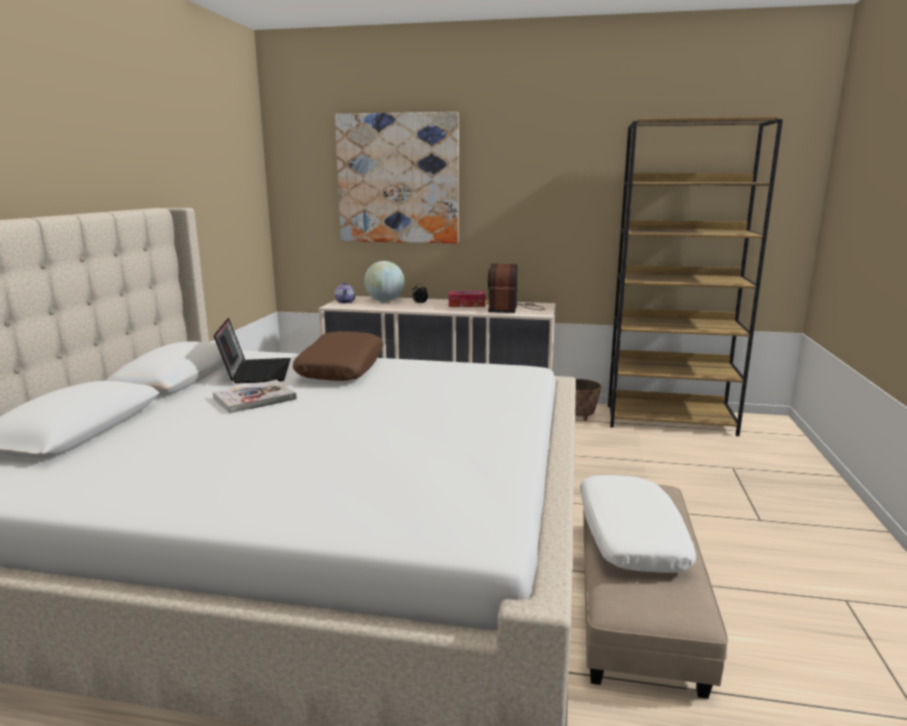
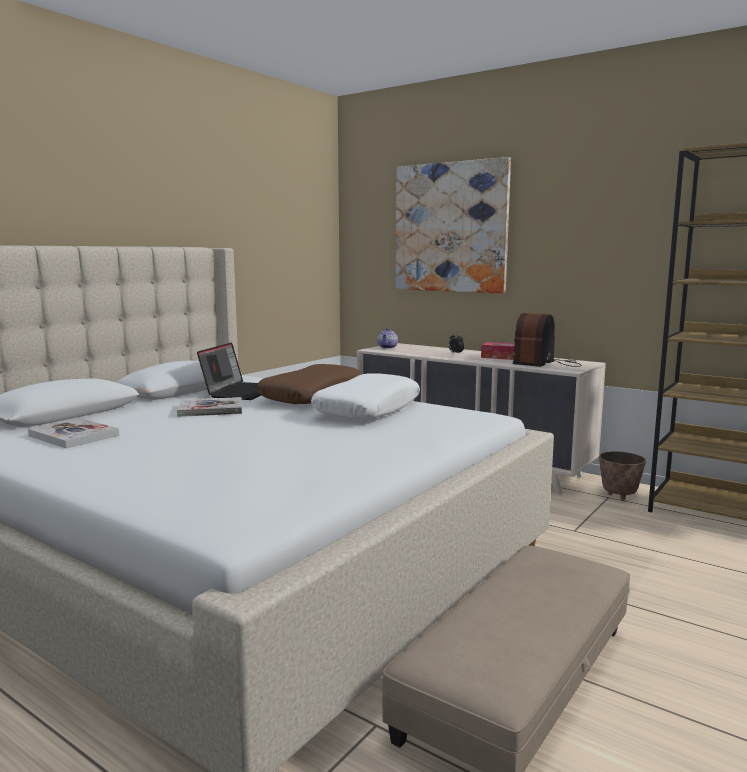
camera: 25 degrees right, 5 degrees down
globe [364,261,405,302] -> none
white pillow [580,475,696,573] -> white pillow moved to [311,373,420,420]
none -> book [28,418,119,448]

